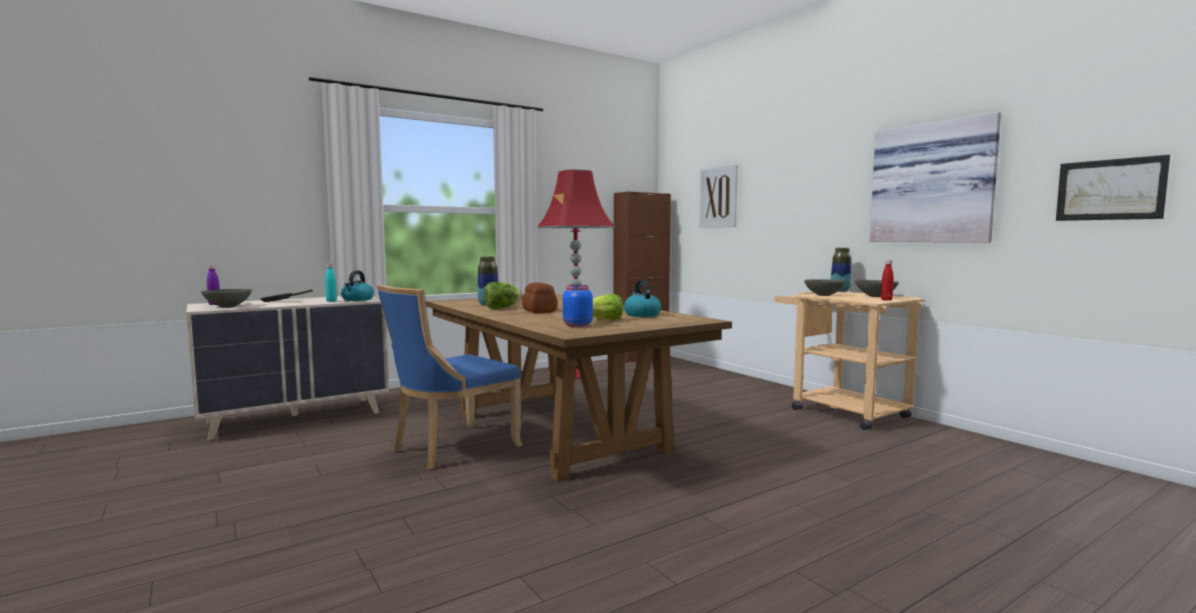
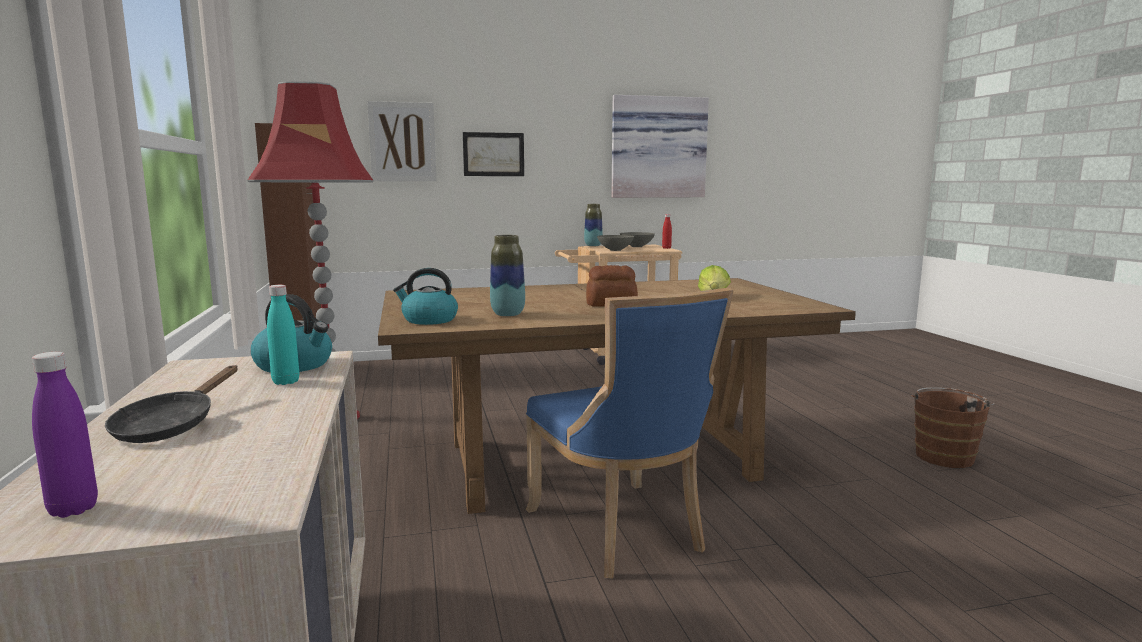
camera: 70 degrees left, 5 degrees up
grey bowl [201,289,252,308] -> none
lettuce [484,282,523,309] -> none
blue jar [562,285,593,327] -> none
kettle [624,280,661,317] -> kettle moved to [393,268,458,325]
picture [1056,155,1170,221] -> picture moved to [463,132,524,176]
none -> brown bucket [911,388,994,468]

